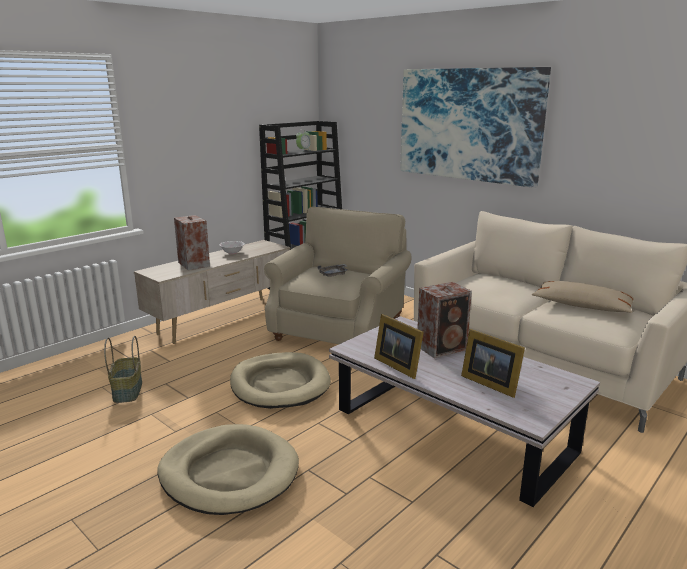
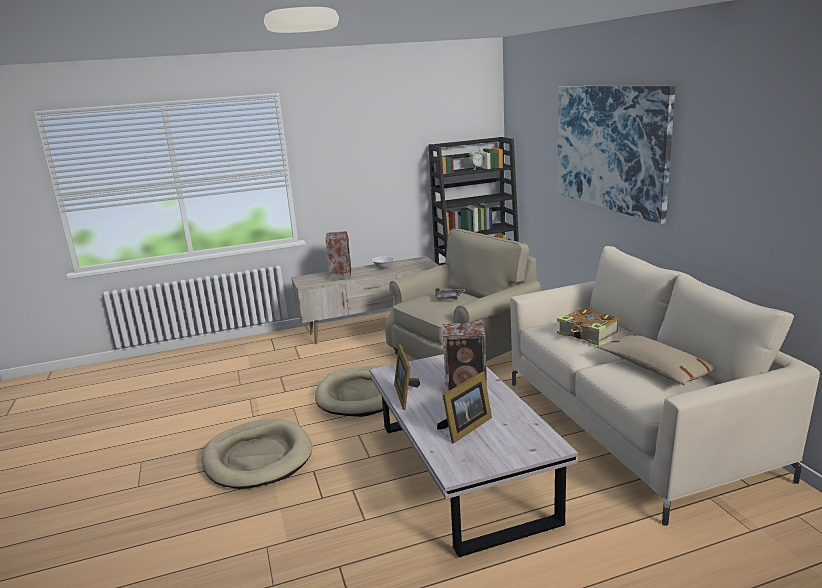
camera: 30 degrees right, 0 degrees up
basket [104,336,142,403] -> none
picture frame [461,329,525,398] -> picture frame turned 120 degrees counterclockwise [437,372,492,443]
none -> book [557,308,619,346]

